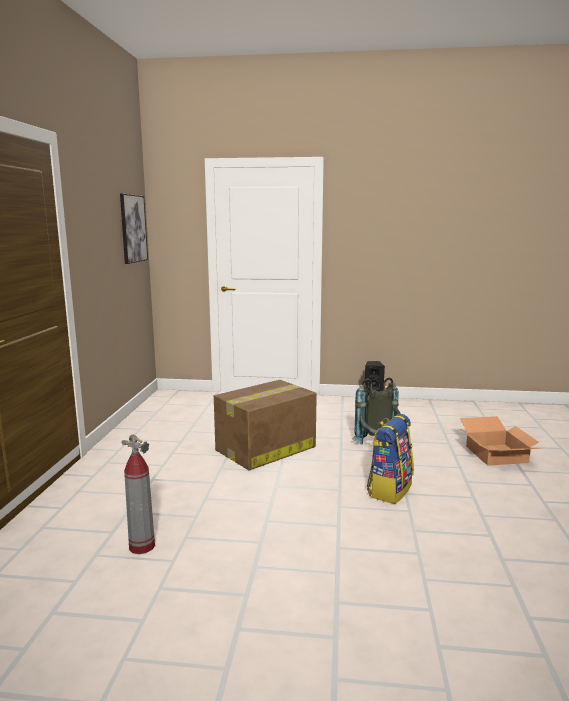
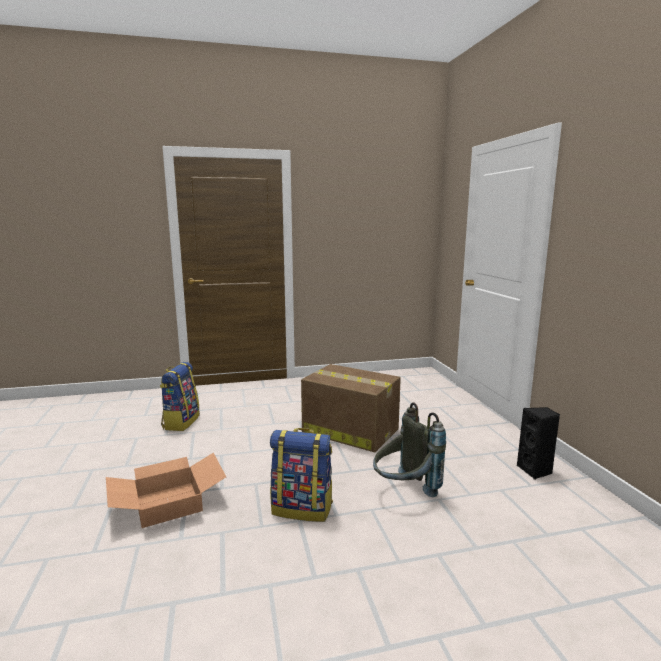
camera: 70 degrees right, 0 degrees up
picture [120,194,148,264] -> none
fire extinguisher [121,435,155,554] -> backpack [160,362,200,431]
cardboard box [460,416,544,466] -> cardboard box moved to [106,453,226,528]

